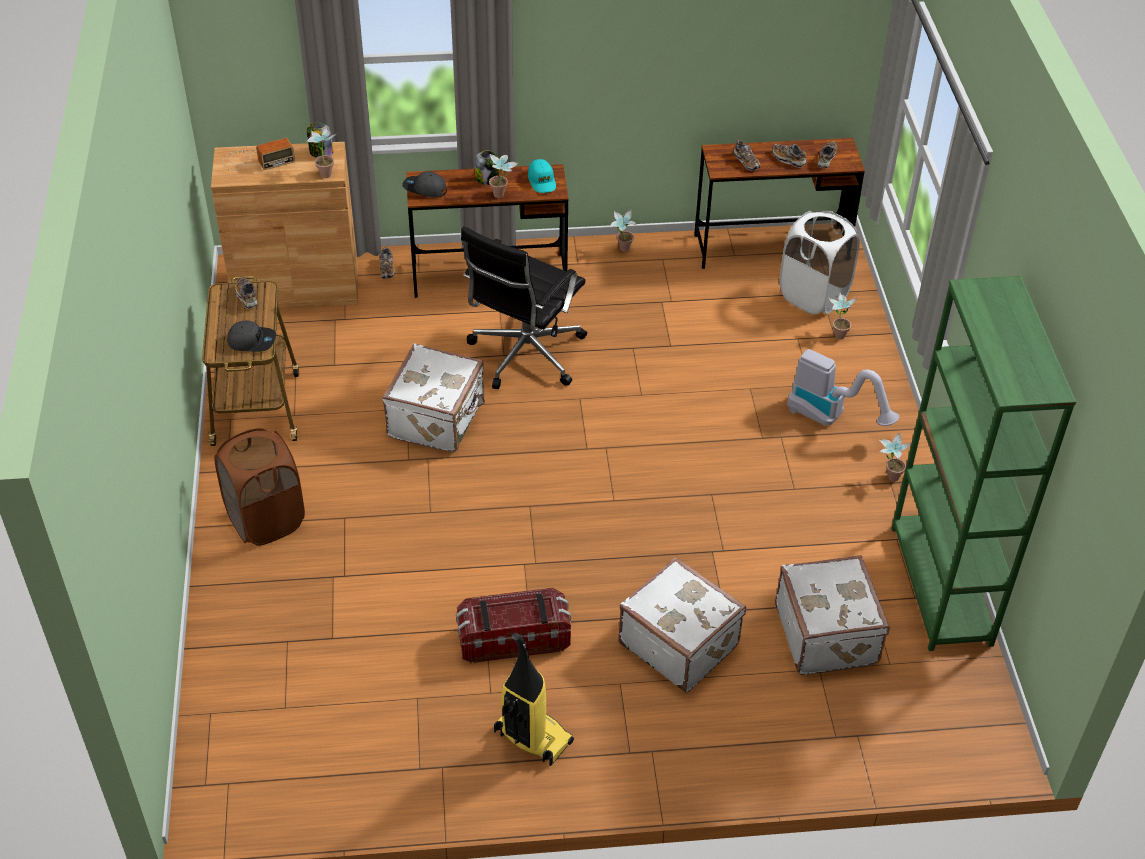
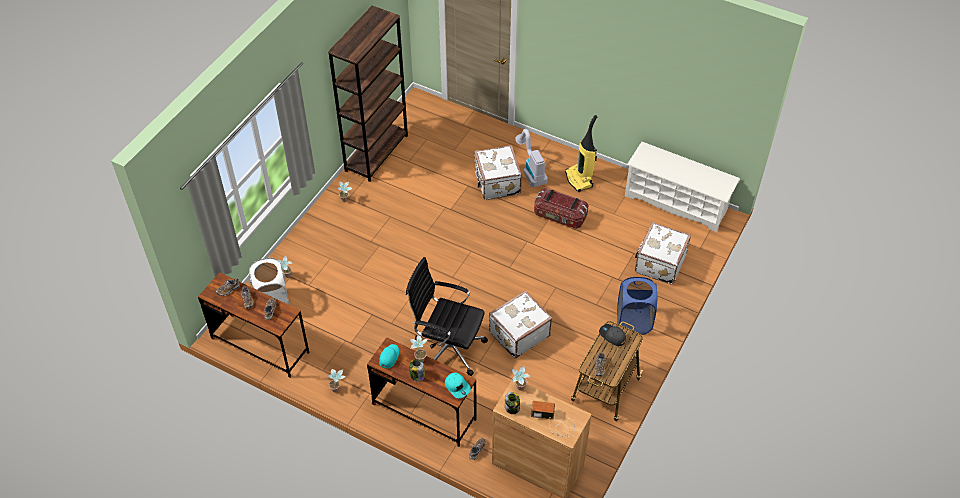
camera: 145 degrees left, 5 degrees up
brown laundry basket [215,428,305,546] -> blue laundry basket [617,277,657,335]
grey cap [402,171,447,198] -> turquoise cap [445,372,471,398]
black office chair [461,226,587,389] -> black office chair turned 135 degrees counterclockwise [406,257,488,376]
white suitcase [775,555,890,675] -> white suitcase moved to [635,222,691,284]
vacuum cleaner [787,349,899,426] -> vacuum cleaner moved to [515,129,548,187]
green bookcase [891,276,1076,651] -> brown bookcase [328,6,408,182]
none -> white shoe rack [625,142,740,232]

